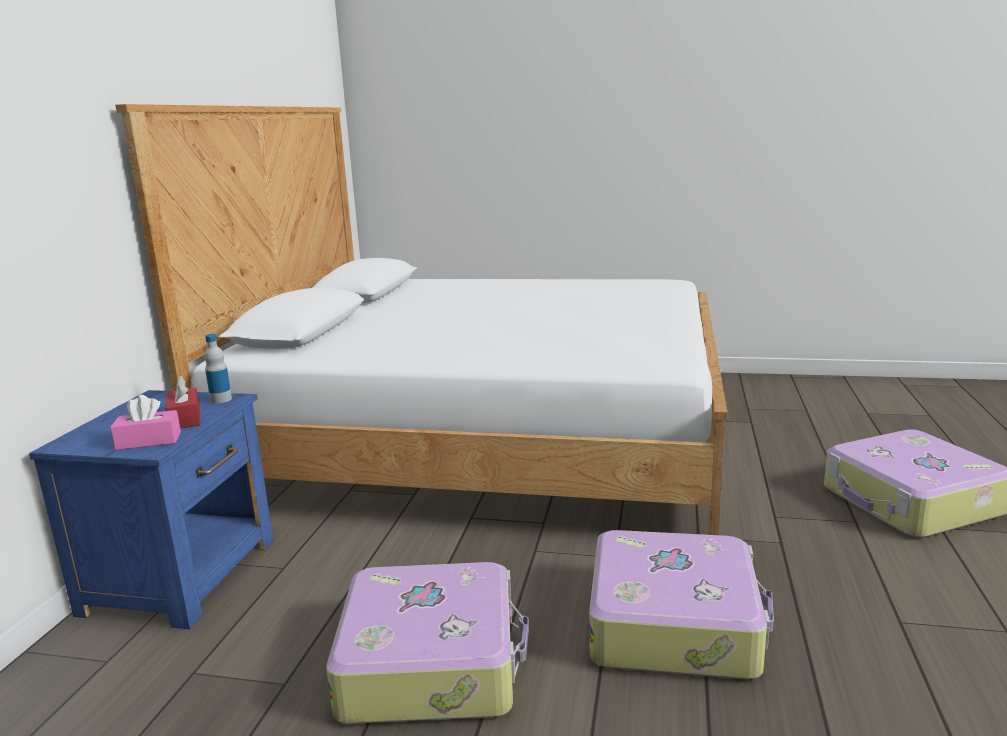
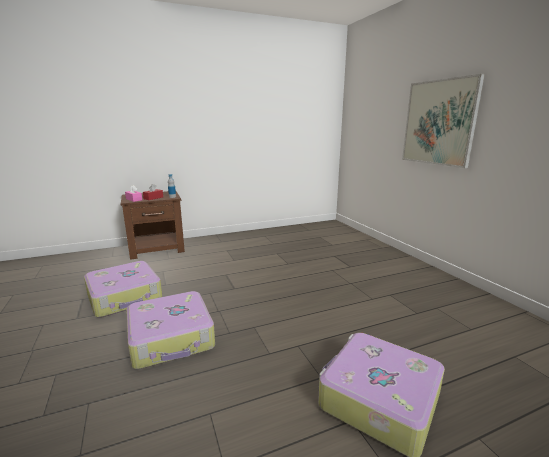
camera: 55 degrees right, 0 degrees up
blue nightstand [29,390,273,629] -> brown nightstand [121,191,185,260]
bed [115,104,727,535] -> none
none -> picture [402,74,485,168]

